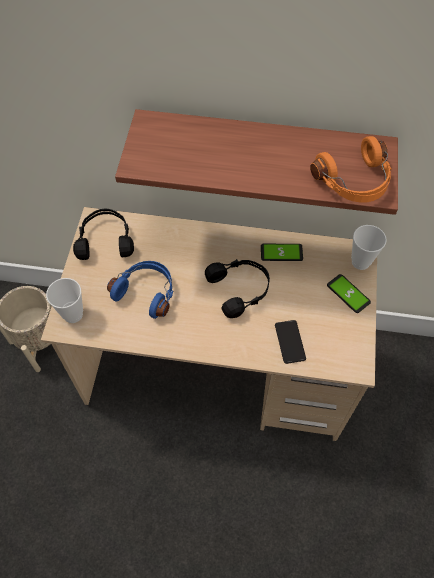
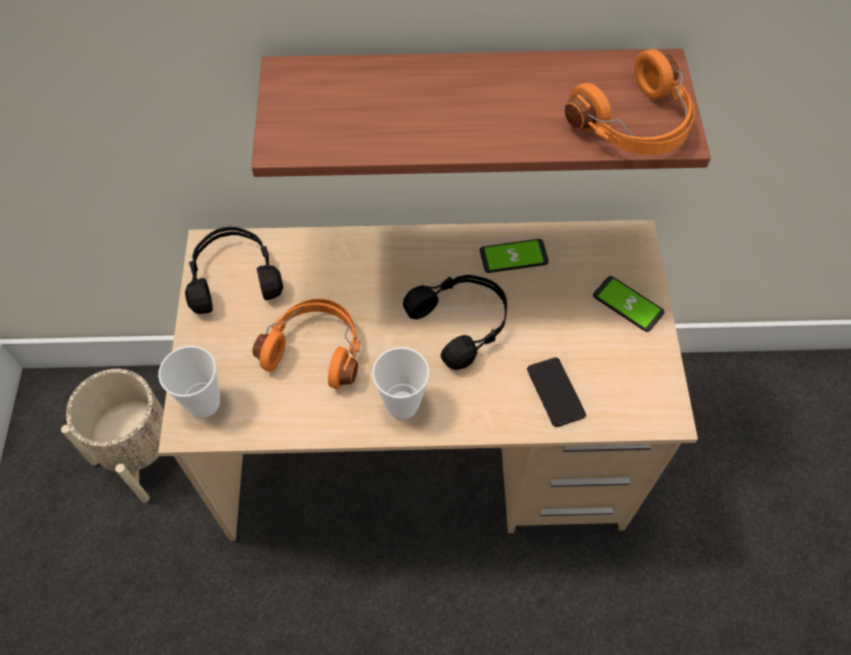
camera: 10 degrees left, 0 degrees up
blue headphones [107,261,174,319] -> orange headphones [253,298,360,389]
cup [351,225,387,270] -> cup moved to [372,347,430,419]

